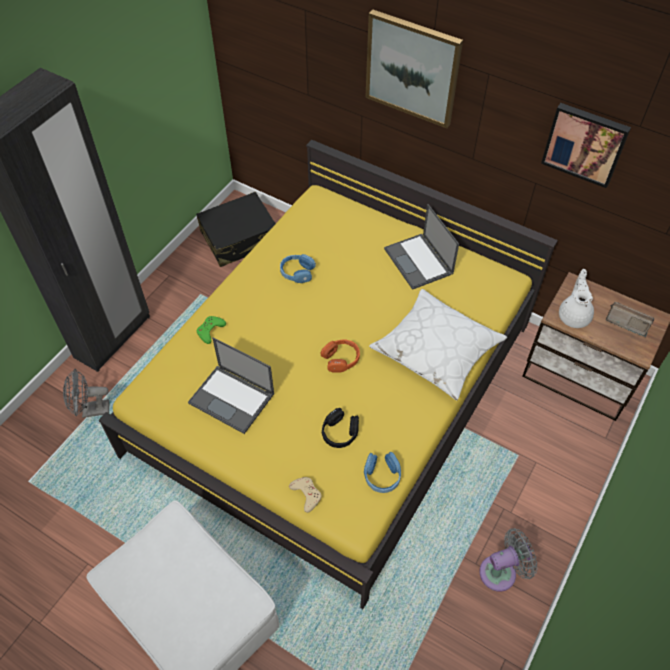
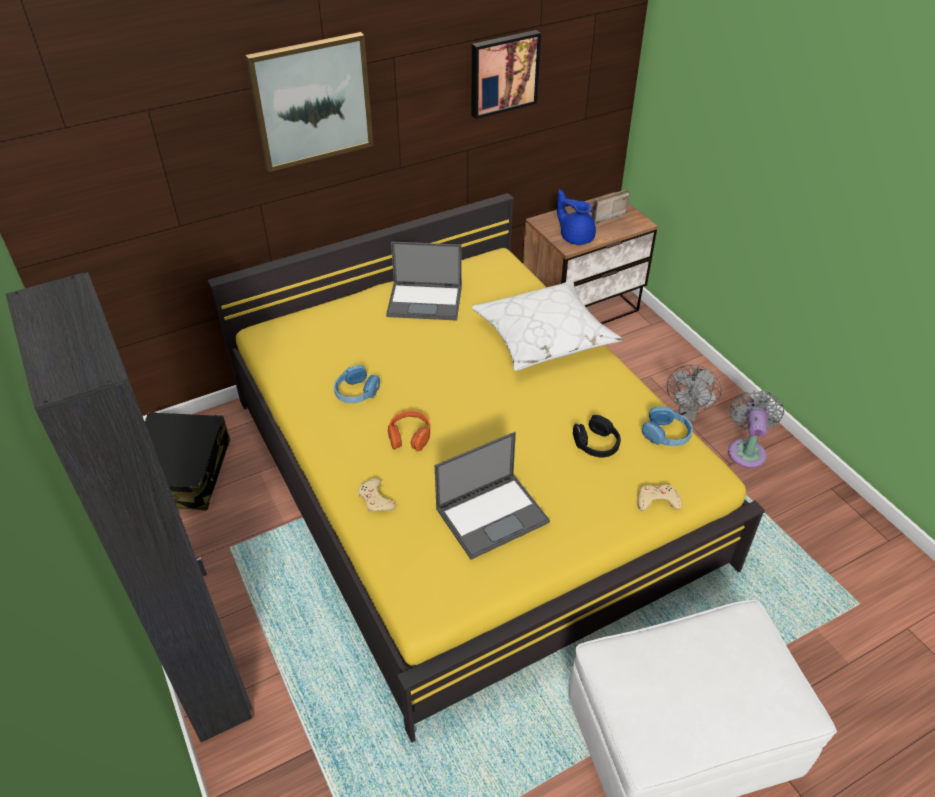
camera: 60 degrees left, 10 degrees down
grey fan [63,369,109,418] -> grey fan moved to [667,365,722,421]
green game controller [197,316,226,344] -> beige game controller [358,478,396,512]
orange headphones [321,339,360,373] -> orange headphones moved to [388,410,430,451]
white teapot [559,269,594,328] -> blue teapot [557,189,596,245]

